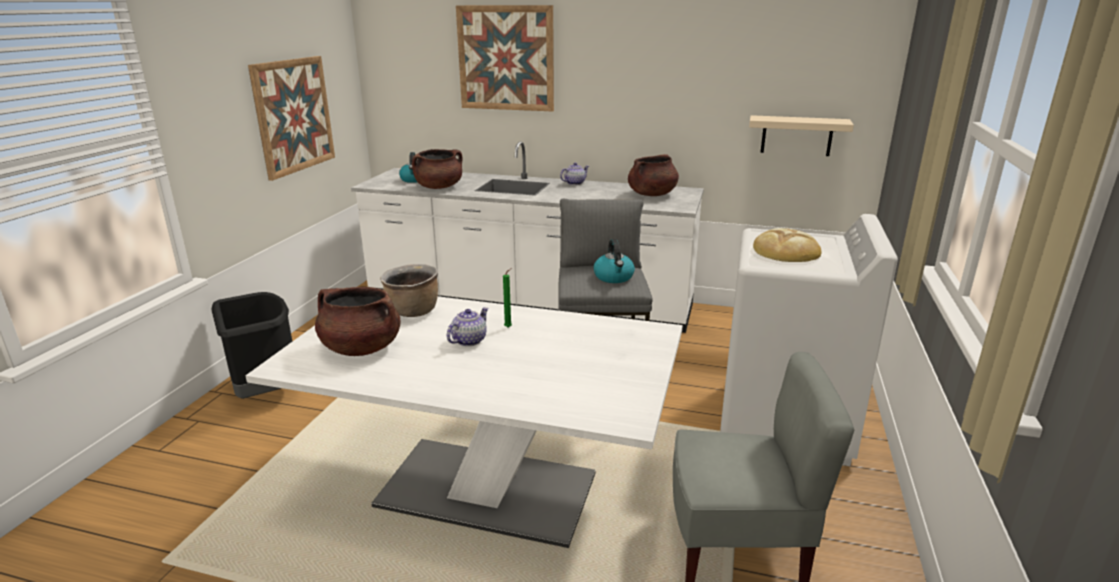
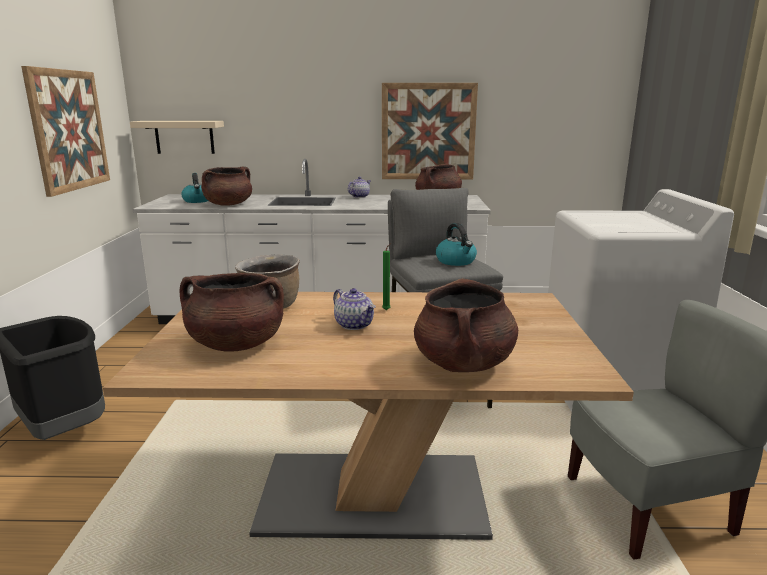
camera: 15 degrees left, 5 degrees down
white dining table [245,296,683,548] -> brown dining table [103,292,634,540]
teapot [447,307,488,346] -> teapot turned 120 degrees clockwise [333,288,376,330]
picture [456,5,554,111] -> picture moved to [382,83,478,179]
beige shelf [749,115,854,156] -> beige shelf moved to [130,121,224,154]
bread [753,228,821,262] -> none
none -> brown cooking pot [414,278,518,372]

